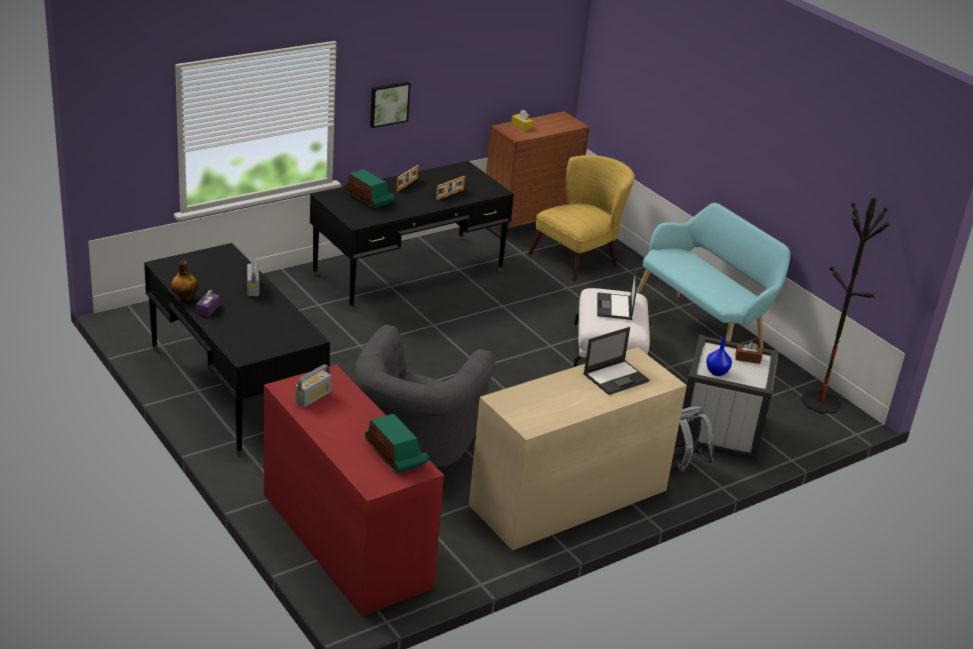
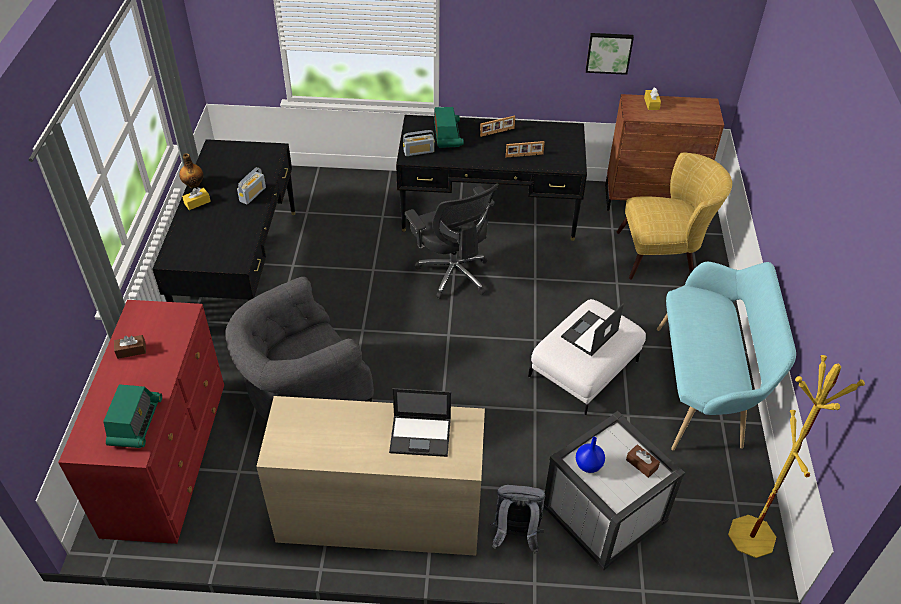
camera: 40 degrees right, 15 degrees up
purple tissue box [196,290,220,317] -> yellow tissue box [182,187,211,210]
radio [295,364,332,407] -> radio moved to [403,130,435,156]
picture [370,81,410,128] -> picture moved to [586,33,634,75]
black clothes rack [801,197,890,414] -> yellow clothes rack [728,355,865,558]
none -> brown tissue box [114,335,146,359]
none -> office chair [405,183,499,299]

